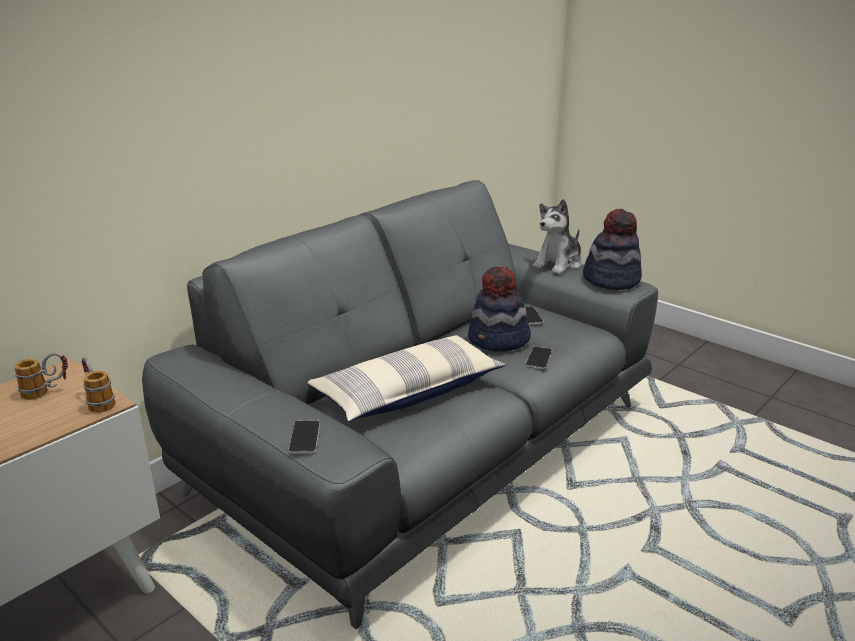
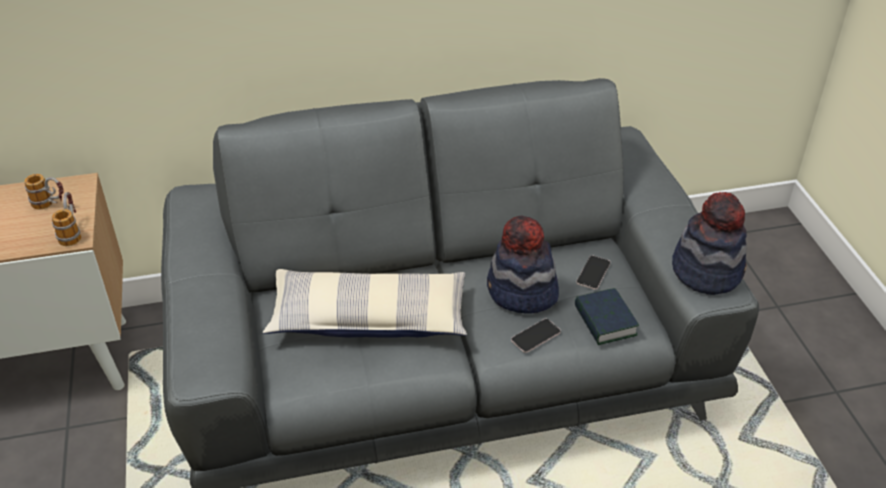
camera: 35 degrees right, 15 degrees up
phone [288,420,320,454] -> none
plush toy [533,199,582,274] -> none
none -> book [575,288,639,345]

